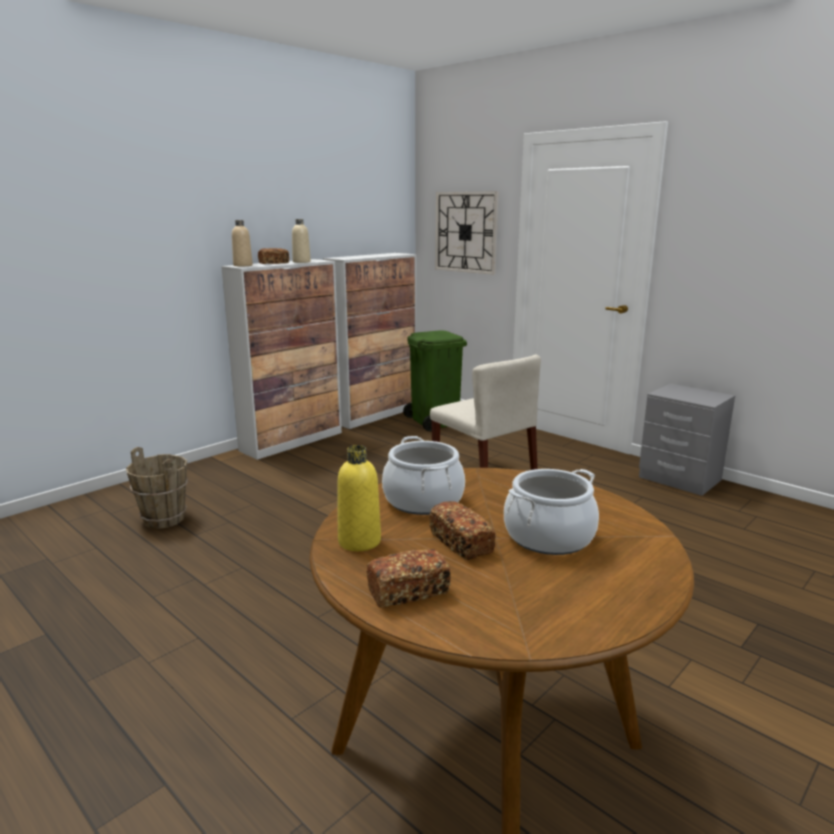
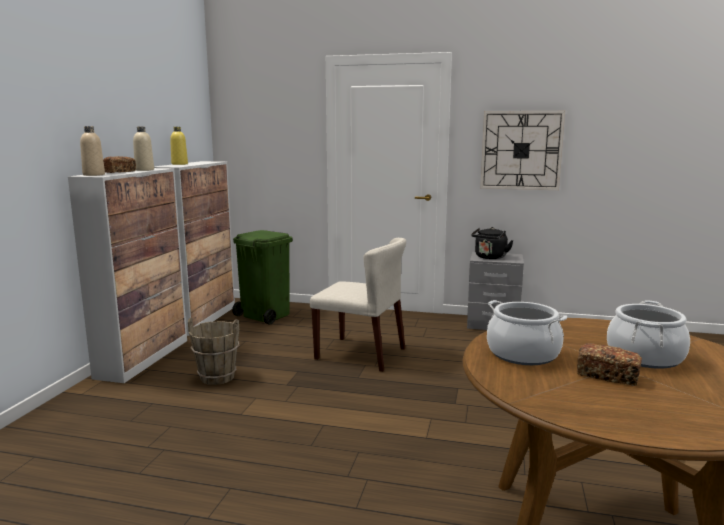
camera: 30 degrees left, 5 degrees down
brown bucket [126,447,188,529] -> brown bucket moved to [188,318,239,385]
yellow bottle [337,445,381,551] -> yellow bottle moved to [170,127,188,165]
bread [367,549,451,608] -> none
wall clock [435,191,499,275] -> wall clock moved to [480,111,565,190]
none -> black kettle [471,227,514,259]

